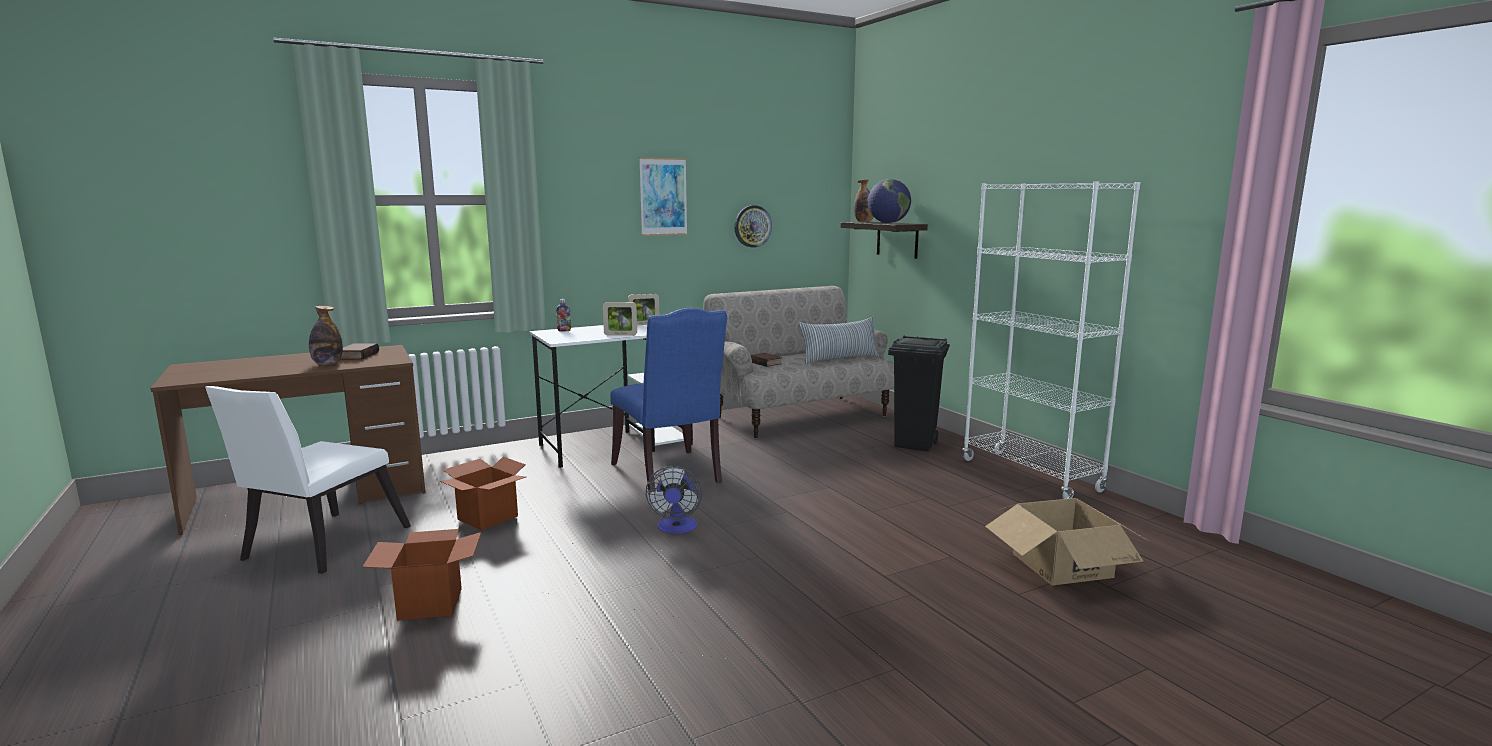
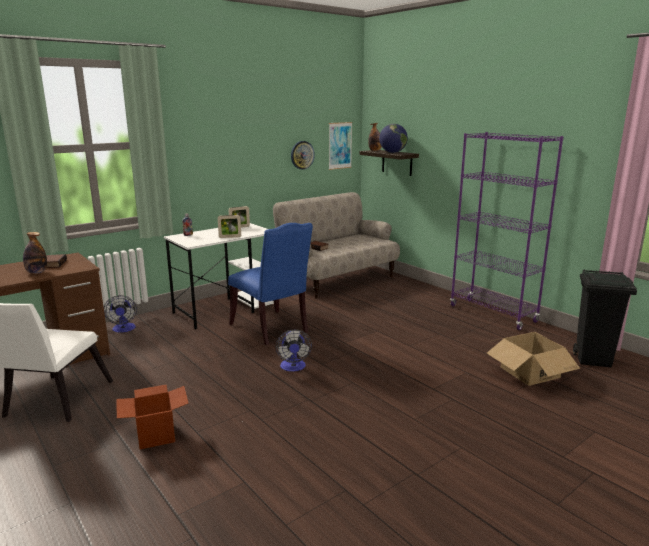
camera: 10 degrees left, 5 degrees up
cardboard box [440,457,526,530] -> none
picture [639,157,687,236] -> picture moved to [329,122,352,170]
pillow [799,317,879,364] -> none
black trash can [888,335,950,451] -> black trash can moved to [573,269,637,368]
white bookcase [963,182,1140,499] -> purple bookcase [450,132,564,330]
none -> fan [104,295,137,333]

